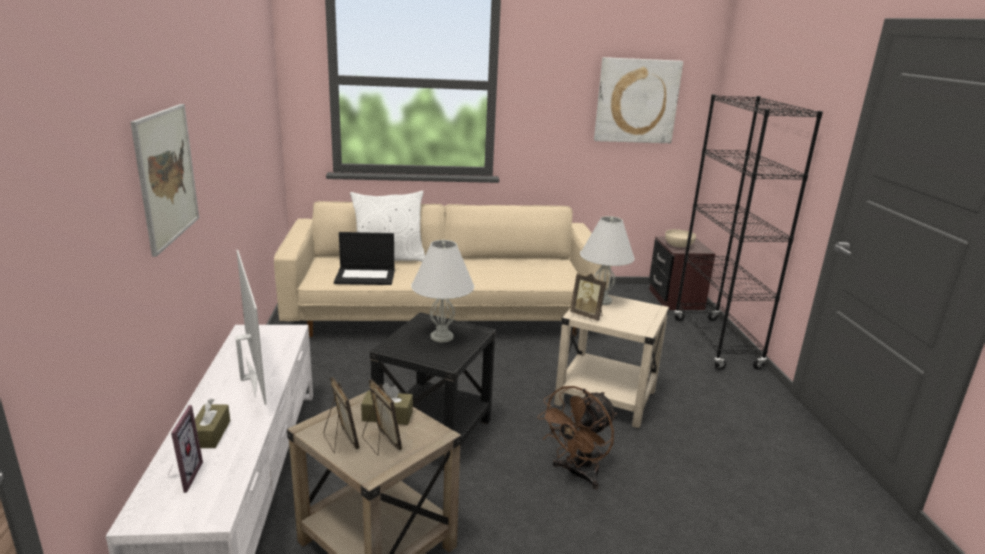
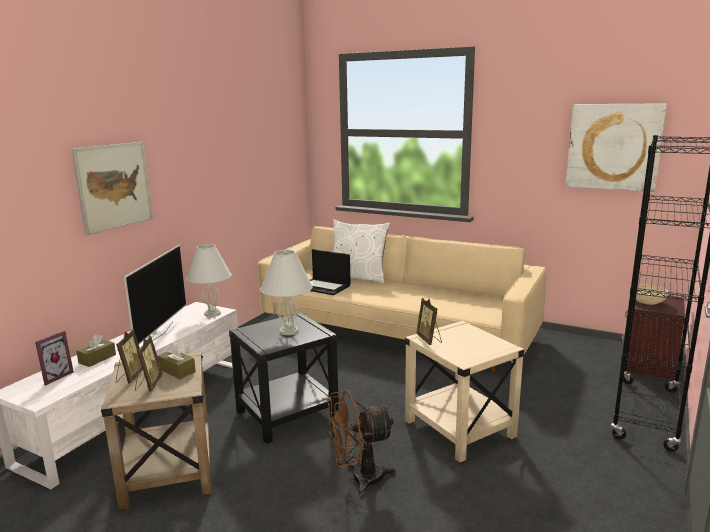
camera: 35 degrees right, 5 degrees down
white table lamp [580,216,635,305] -> white table lamp moved to [186,244,231,317]

